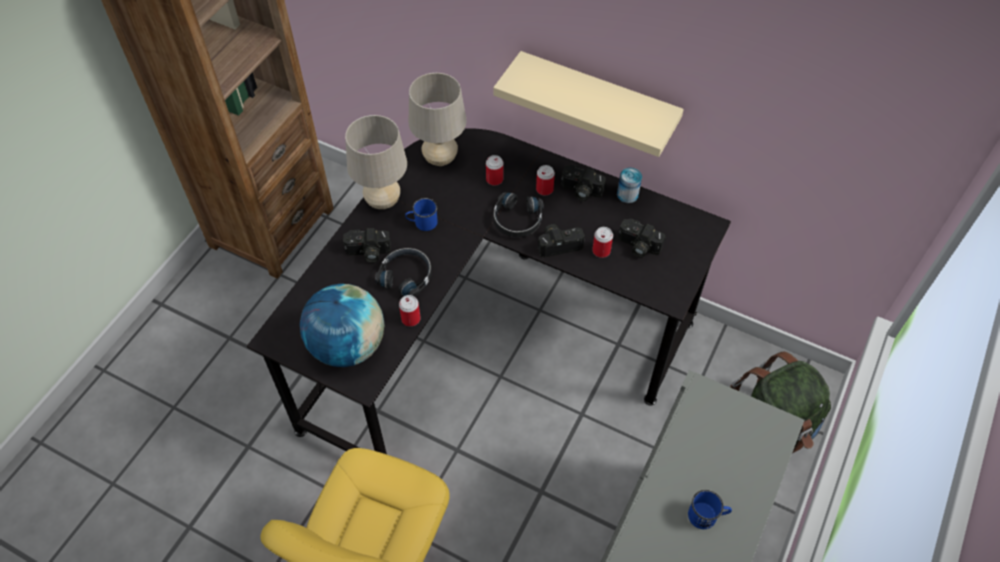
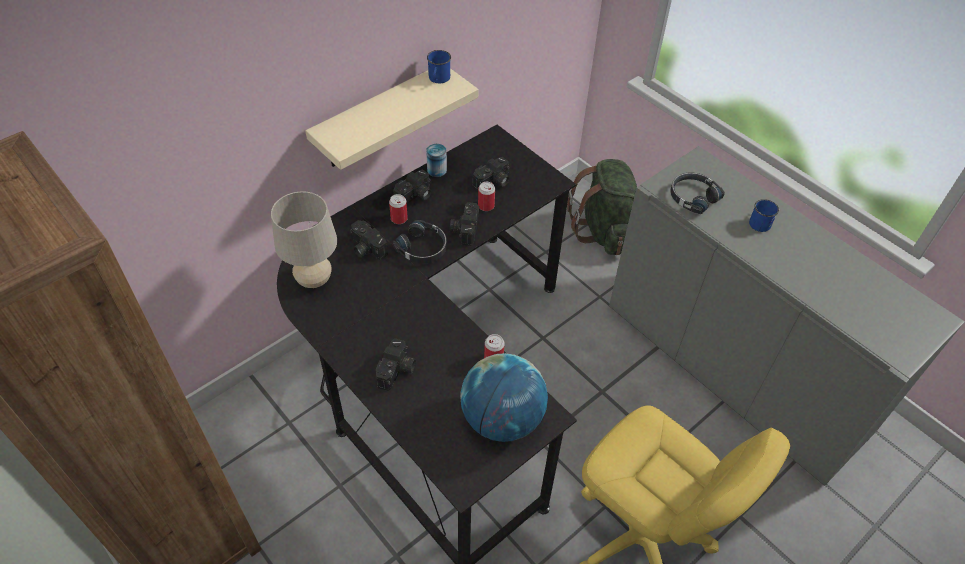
camera: 70 degrees left, 5 degrees down
beige table lamp [345,115,407,209] -> none
black headphones [375,248,432,297] -> black headphones moved to [671,173,725,214]
blue mug [405,198,438,231] -> blue mug moved to [427,50,451,83]
can [486,155,504,186] -> camera [350,220,388,260]

